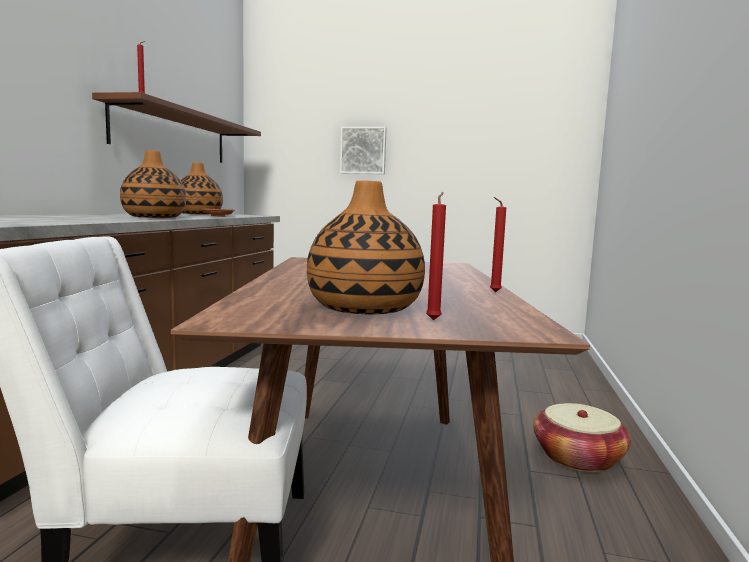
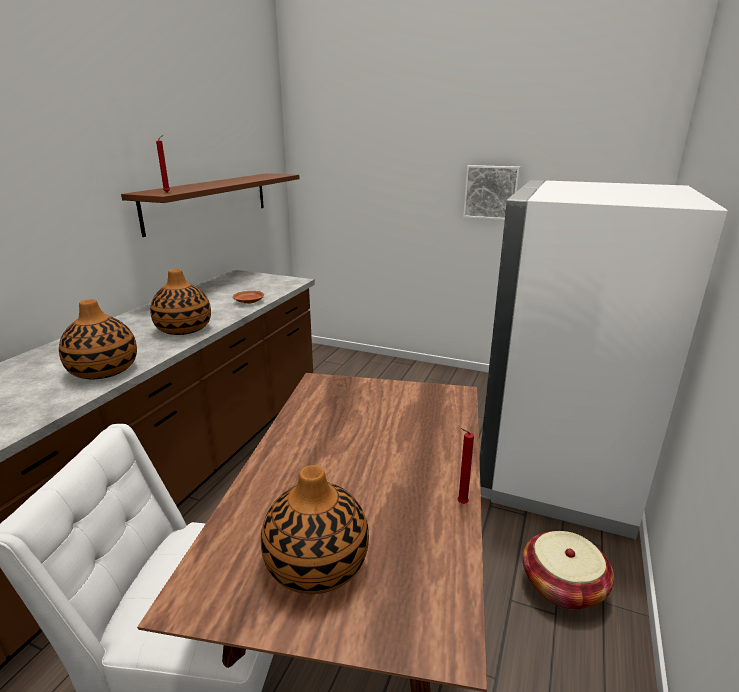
camera: 10 degrees right, 15 degrees up
vase [180,162,223,215] -> vase moved to [59,299,137,379]
picture [340,127,387,174] -> picture moved to [463,165,520,220]
red candle [426,192,446,320] -> none
none -> white fridge [480,180,728,539]

